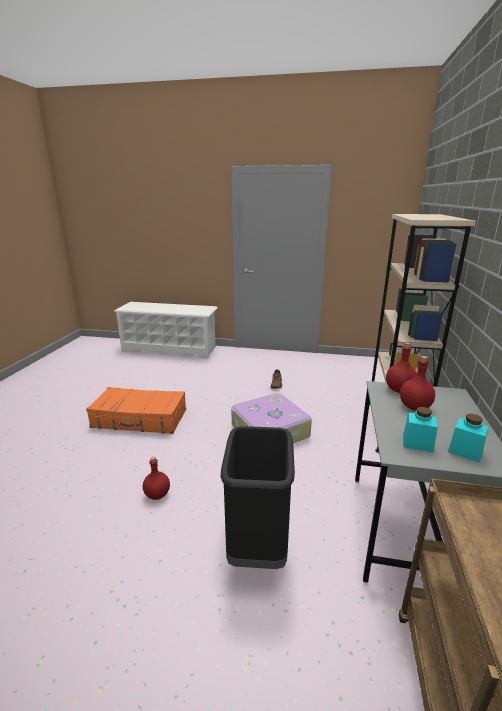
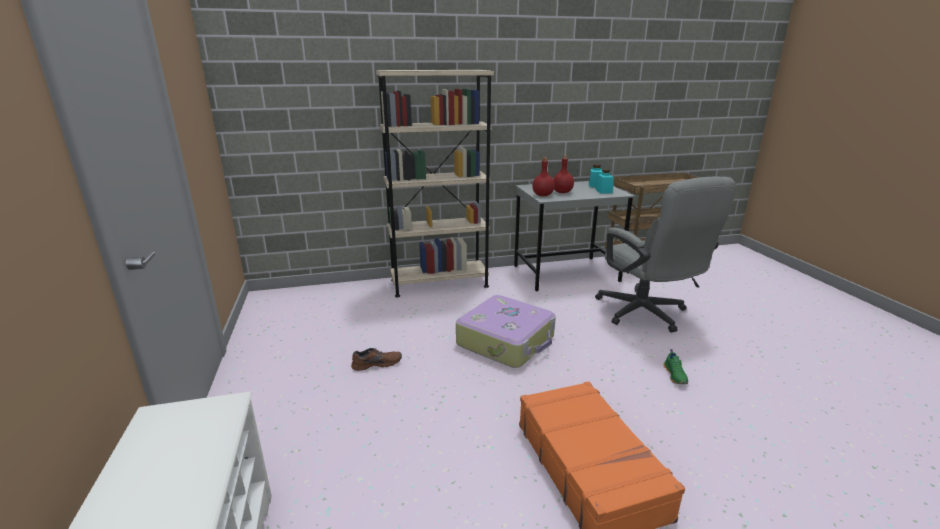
camera: 115 degrees left, 0 degrees up
red bottle [143,457,170,500] -> green shoe [664,349,688,384]
black trash can [221,426,295,569] -> grey office chair [595,176,736,333]

